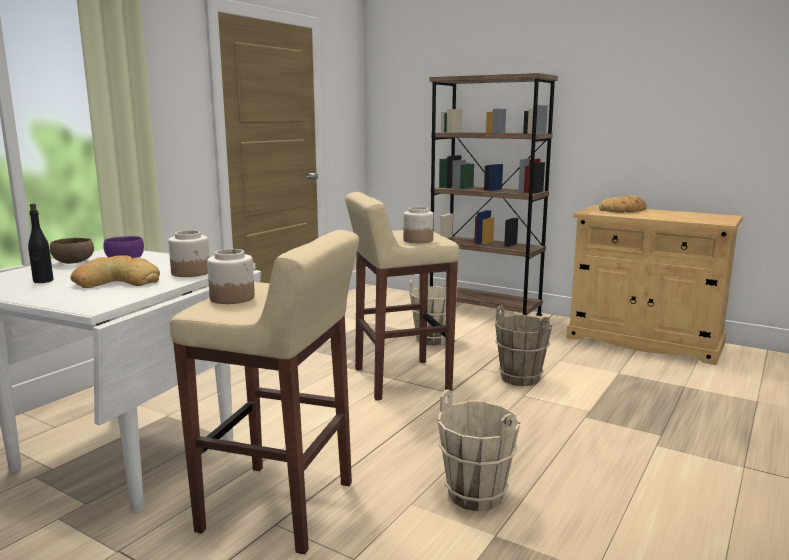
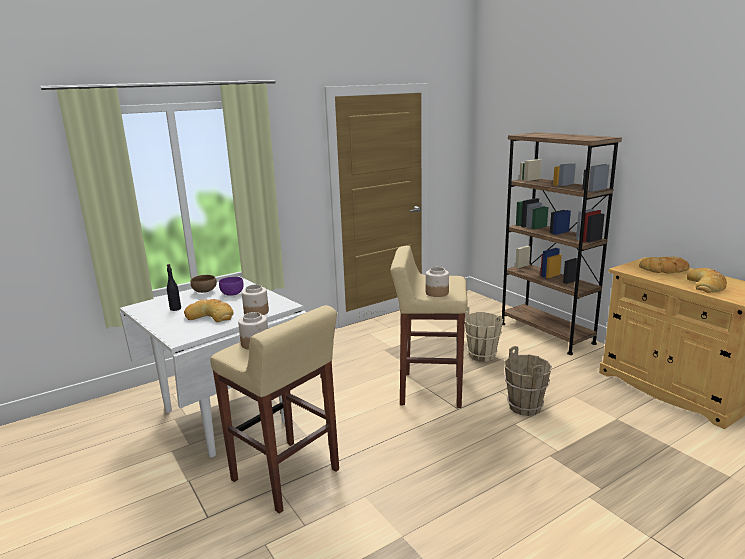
camera: 25 degrees right, 5 degrees up
beige bucket [438,389,520,511] -> none
none -> bread [687,268,727,293]

